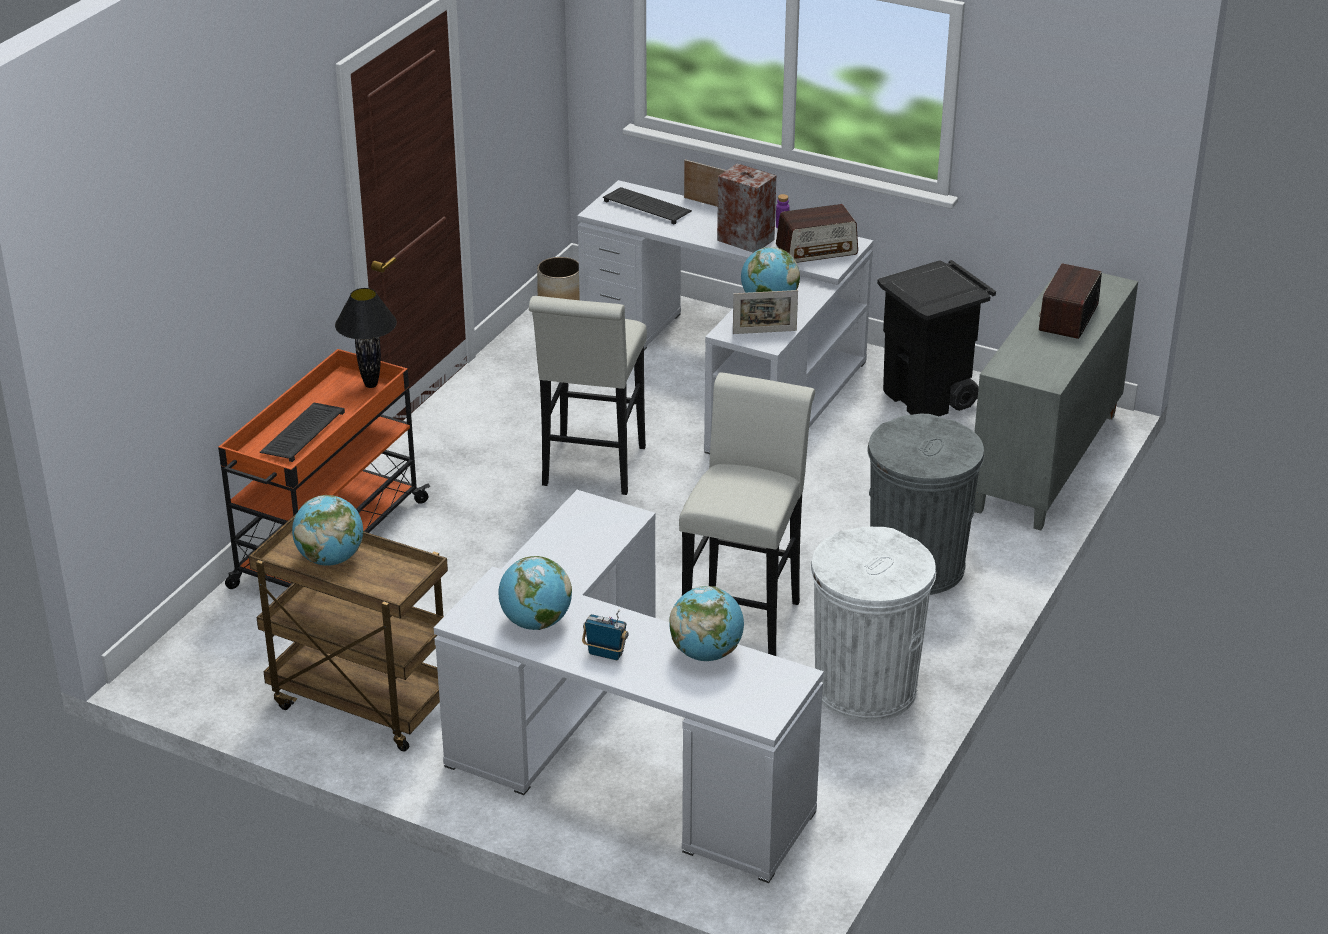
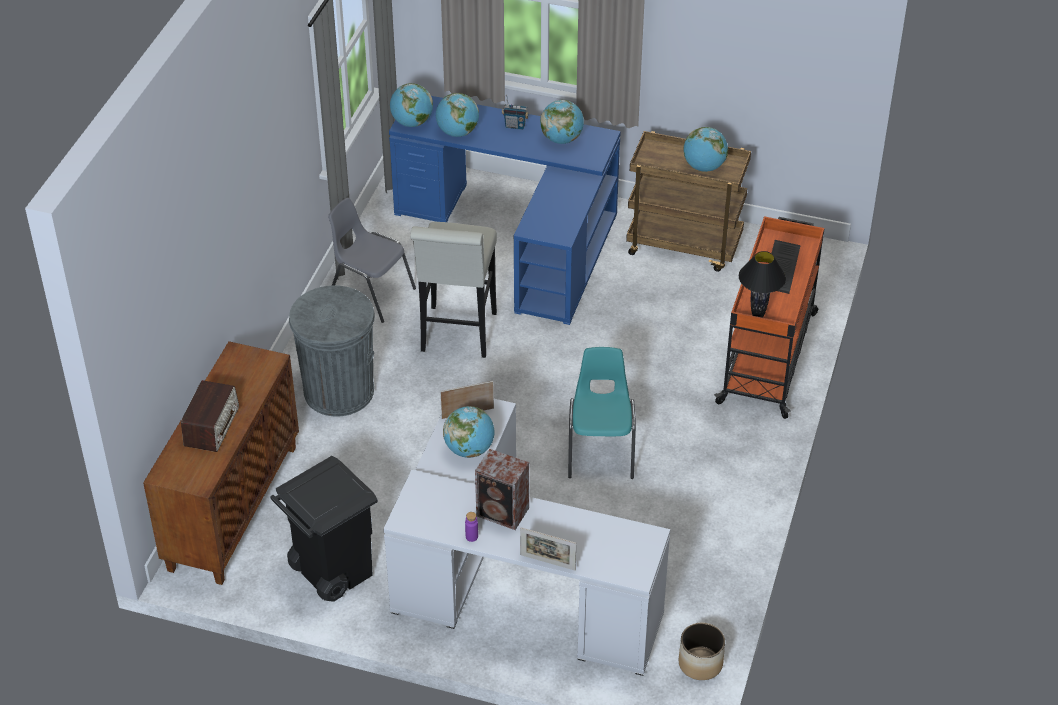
camera: 170 degrees right, 10 degrees up
white desk [434,490,824,883] -> blue desk [389,96,621,325]
white stool [529,296,647,495] -> turquoise chair [568,347,636,479]
keyboard [603,187,692,225] -> none
radio [776,204,858,263] -> none
white trash can [810,527,936,721] -> grey chair [328,198,416,323]
grey cabinet [975,273,1138,530] -> brown cabinet [143,341,299,585]
none -> globe [390,83,433,127]

